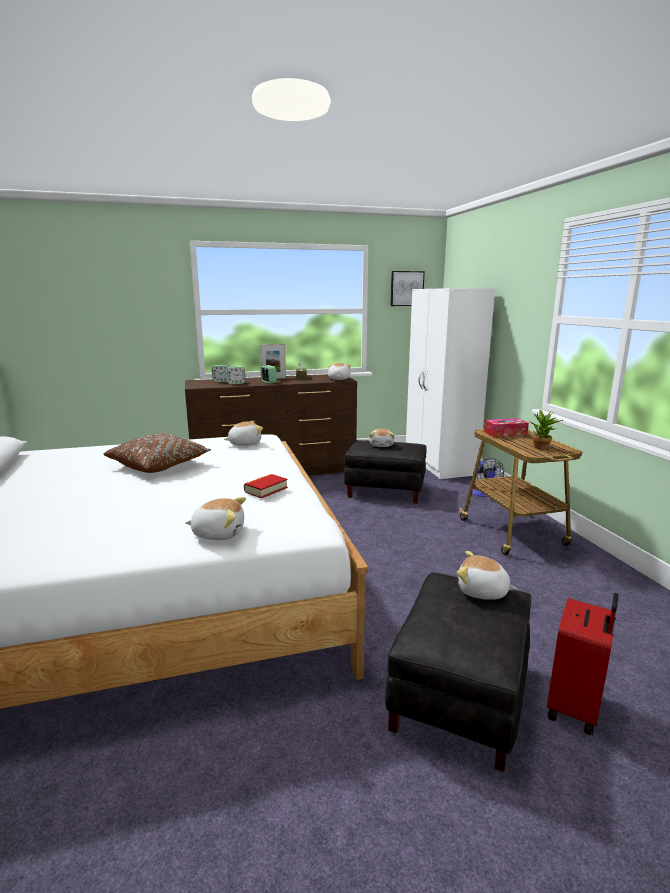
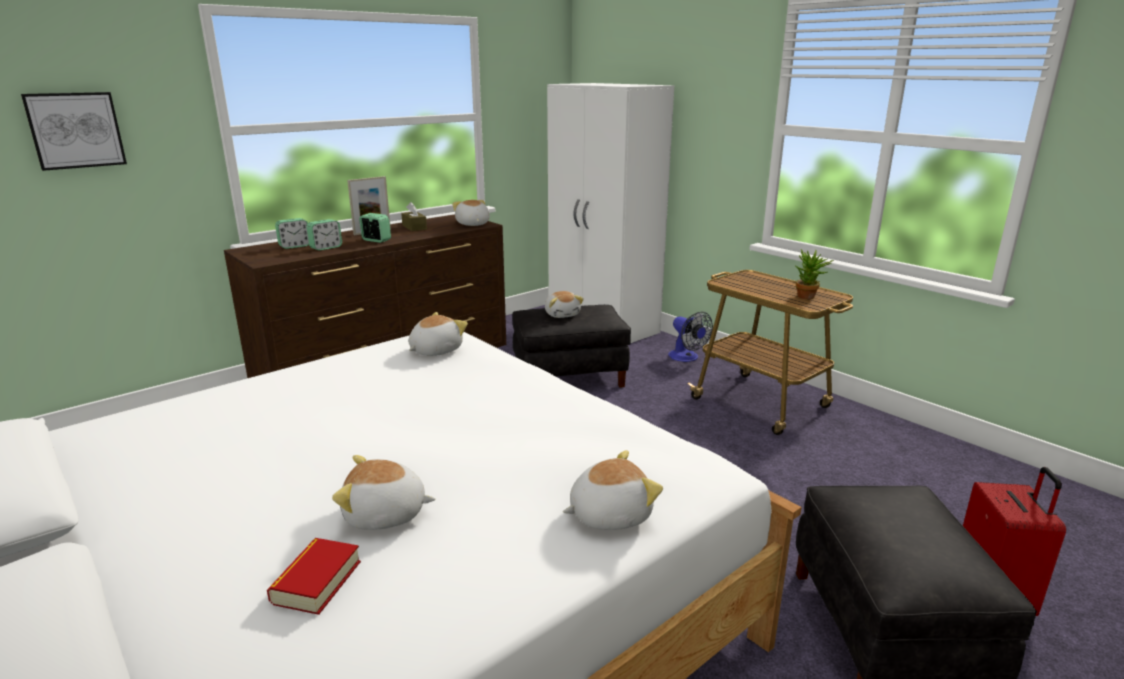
camera: 25 degrees left, 5 degrees up
brown pillow [104,434,211,473] -> none
book [244,474,288,498] -> book moved to [267,538,361,615]
picture [390,271,425,306] -> picture moved to [21,92,127,171]
plush toy [457,551,517,600] -> plush toy moved to [332,455,436,530]
tissue box [484,418,529,437] -> none

